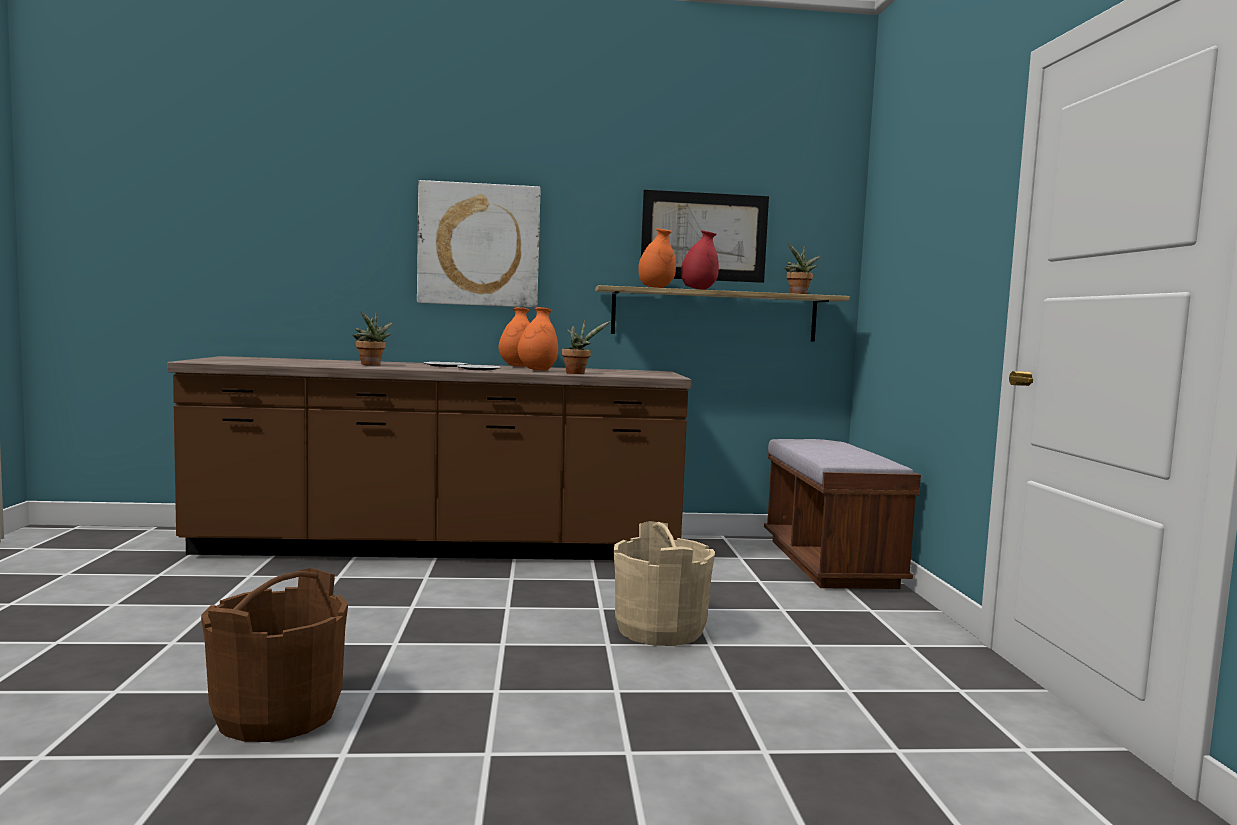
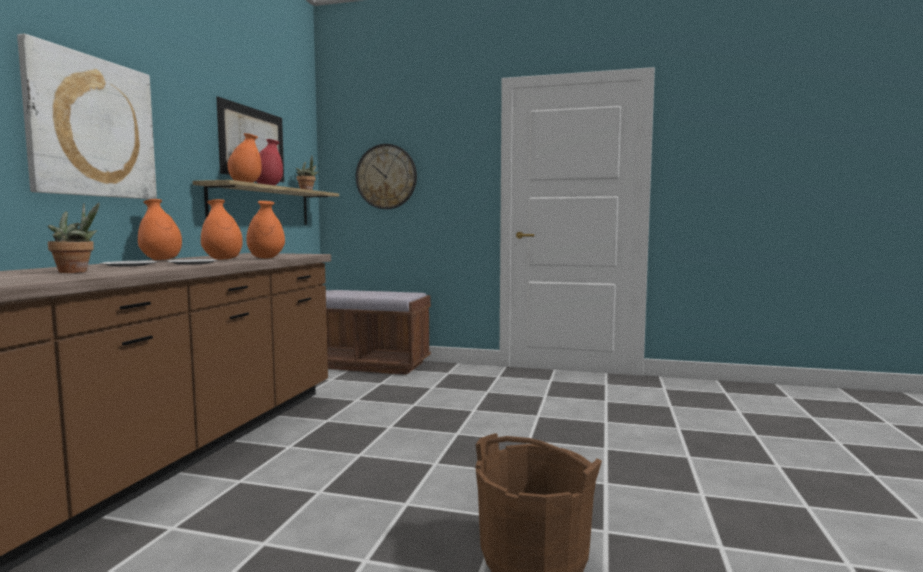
camera: 70 degrees left, 0 degrees up
potted plant [562,320,611,374] -> orange vase [246,201,285,258]
beige bucket [614,521,715,646] -> none
none -> wall clock [356,144,417,209]

